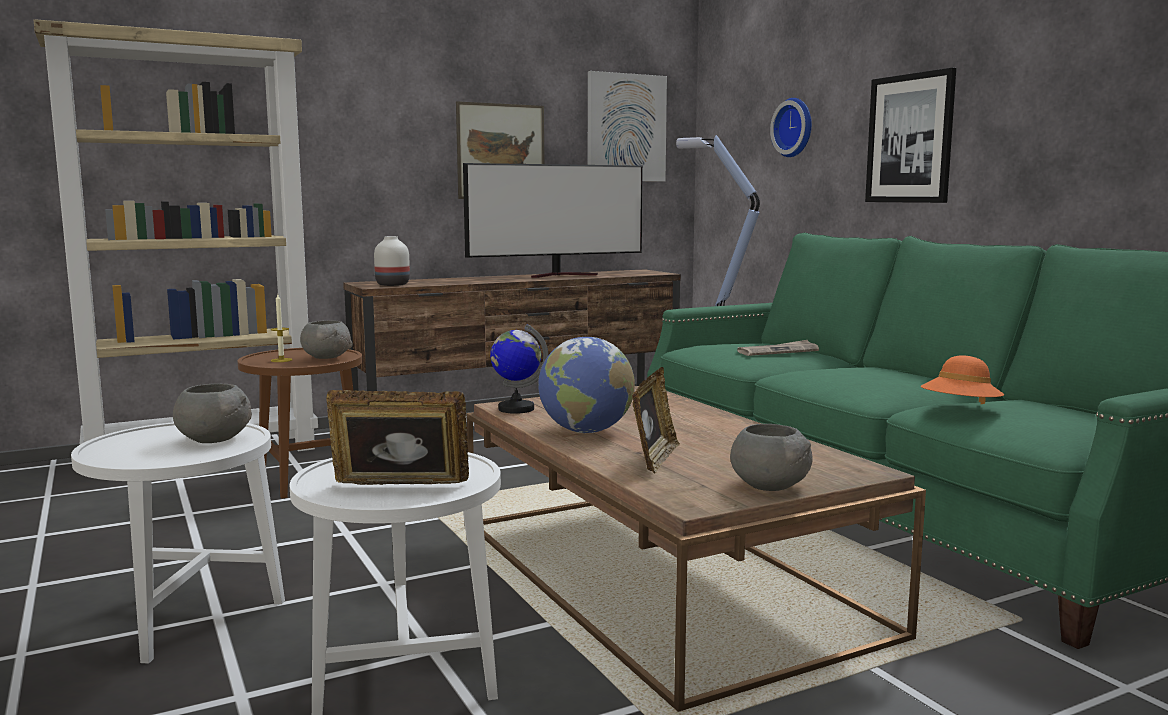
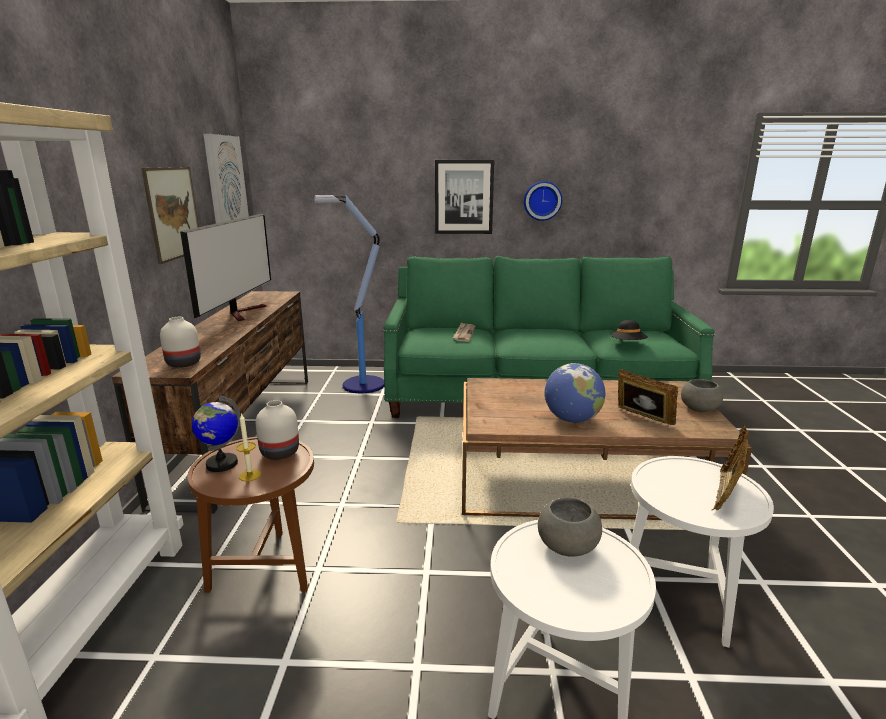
camera: 60 degrees left, 10 degrees up
grey bowl [300,320,353,359] -> white vase [256,400,299,460]
globe [490,324,549,414] -> globe moved to [192,396,240,472]
wall clock [770,98,812,157] -> wall clock moved to [524,181,562,221]
orange hat [921,356,1004,404] -> black hat [610,320,648,340]

